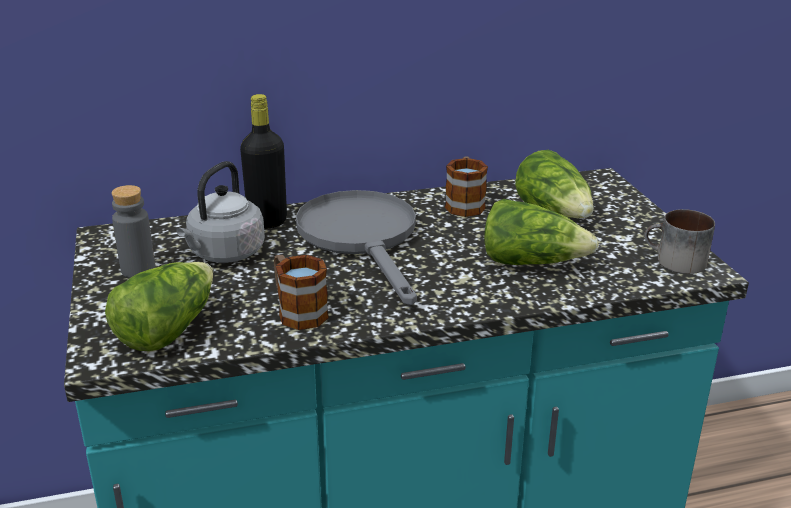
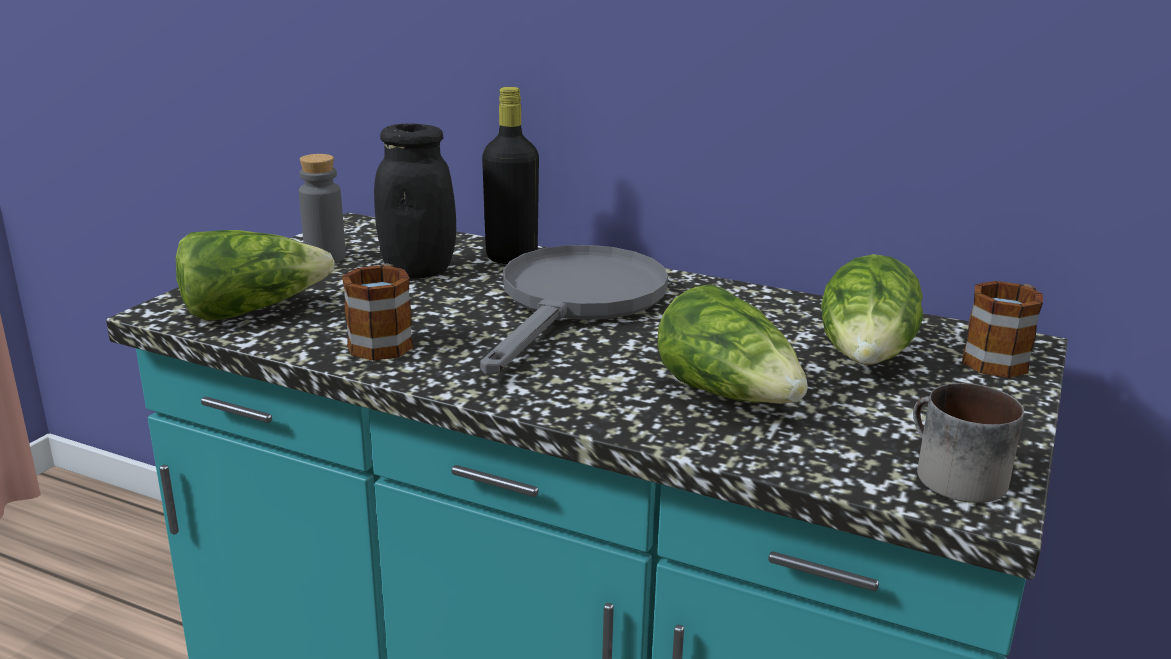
camera: 40 degrees right, 5 degrees down
grey kettle [176,161,265,263] -> black jar [374,123,456,278]
mug [445,156,488,217] -> mug moved to [962,281,1043,378]

